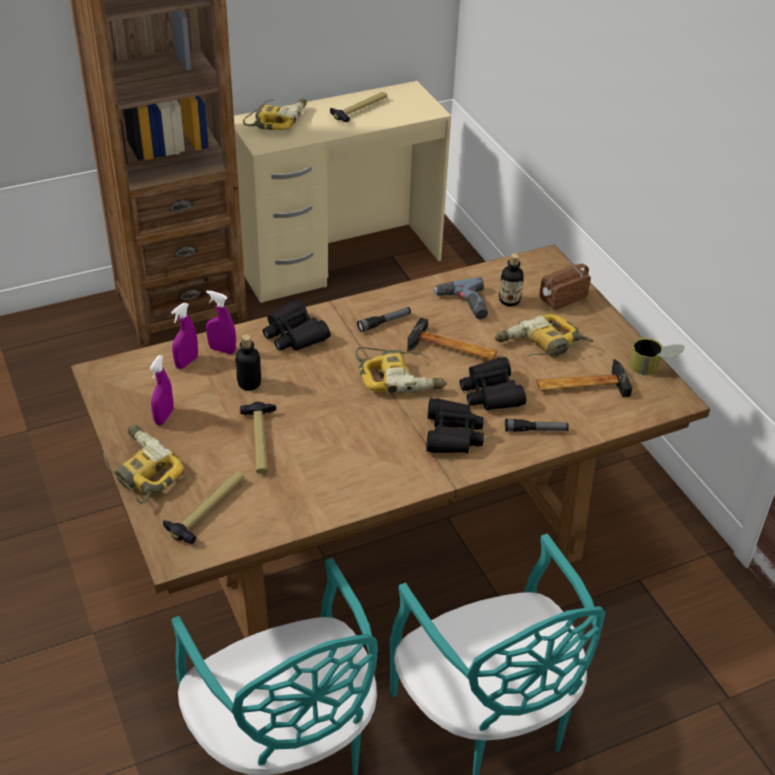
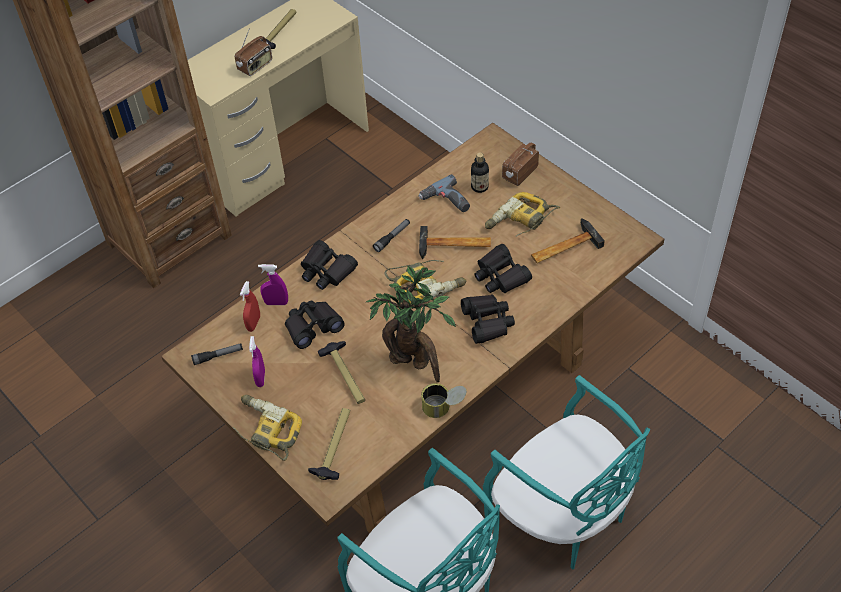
camera: 15 degrees left, 10 degrees up
purple spray bottle [171,303,198,369] -> red spray bottle [240,281,260,332]
bottle [235,334,261,391] -> black binoculars [285,301,345,349]
power drill [243,98,307,130] -> none
flashlight [505,419,569,432] -> flashlight moved to [191,344,243,365]
can [629,338,685,375] -> can moved to [421,383,467,418]
none -> radio [235,28,272,76]
none -> potted plant [366,266,456,382]

